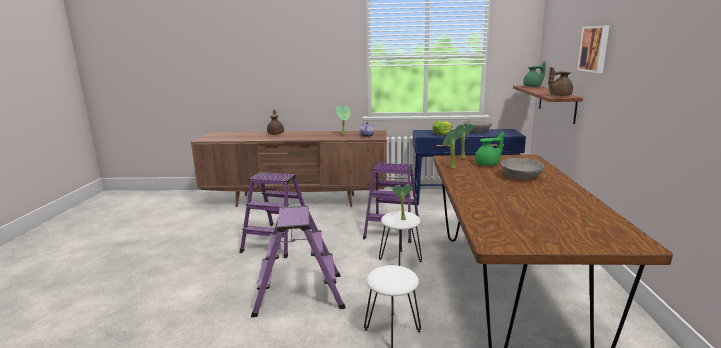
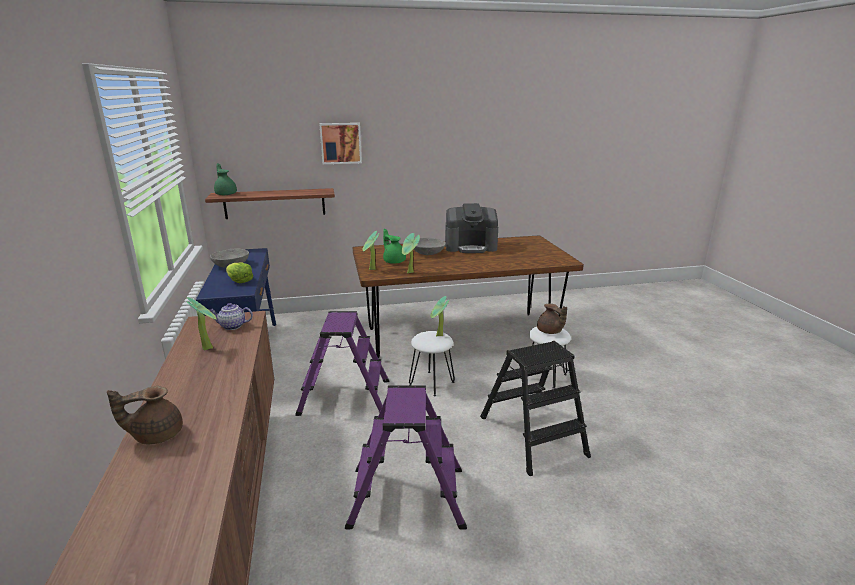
camera: 105 degrees left, 5 degrees up
purple step ladder [251,205,346,317] -> black step ladder [480,341,591,476]
brown teapot [548,67,573,96] -> brown teapot moved to [537,304,567,334]
none -> coffee machine [445,203,498,253]

